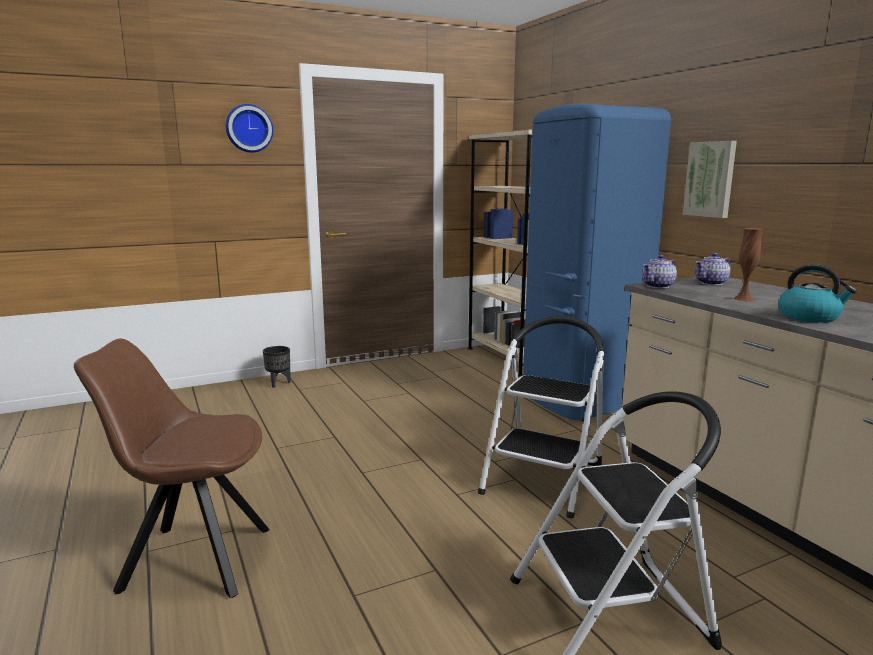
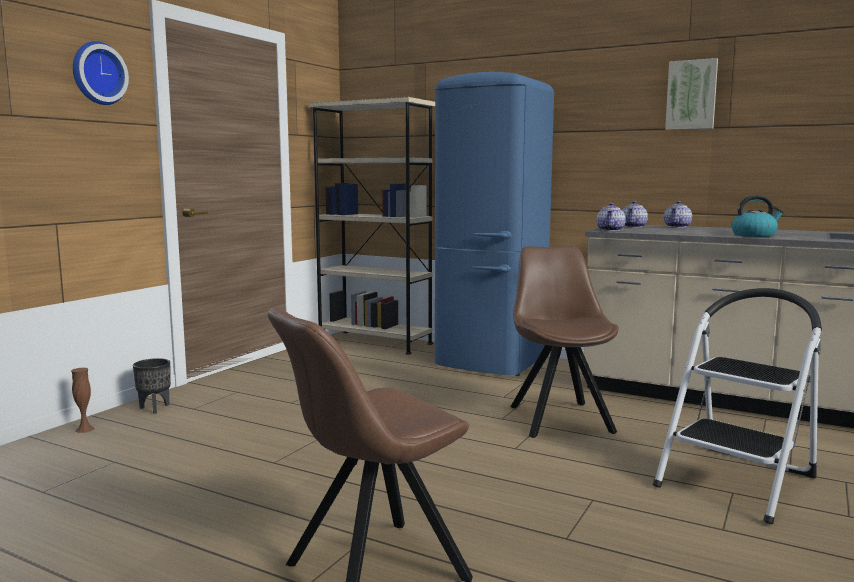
camera: 35 degrees left, 5 degrees down
step ladder [478,316,604,518] -> brown chair [510,246,619,438]
picture [683,141,737,218] -> picture moved to [665,58,718,130]
brown vase [733,228,763,302] -> brown vase moved to [71,368,95,433]
none -> teapot [664,201,692,228]

